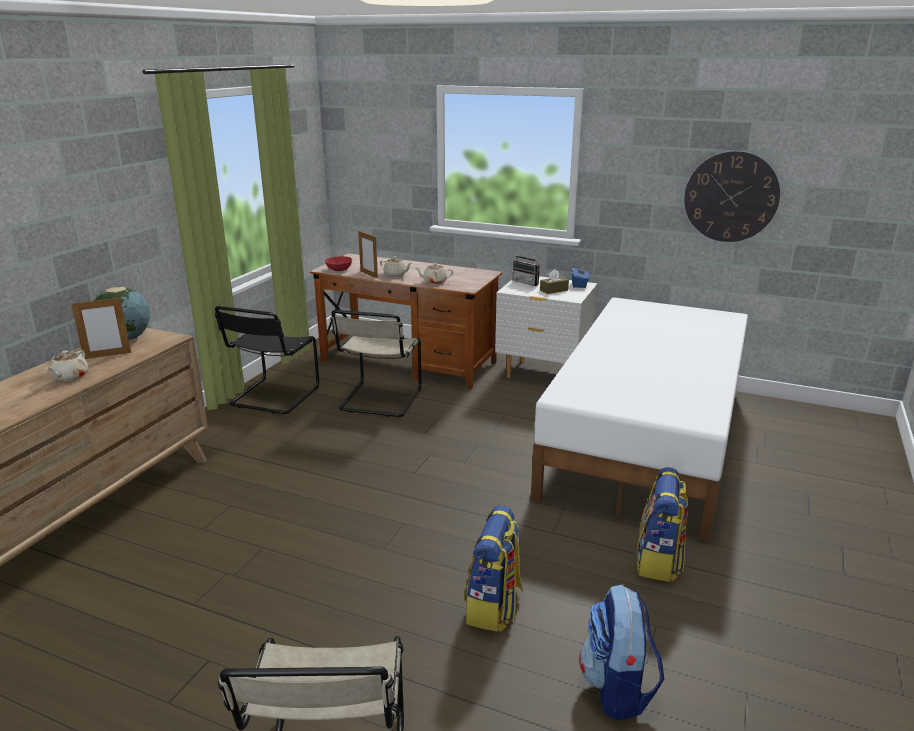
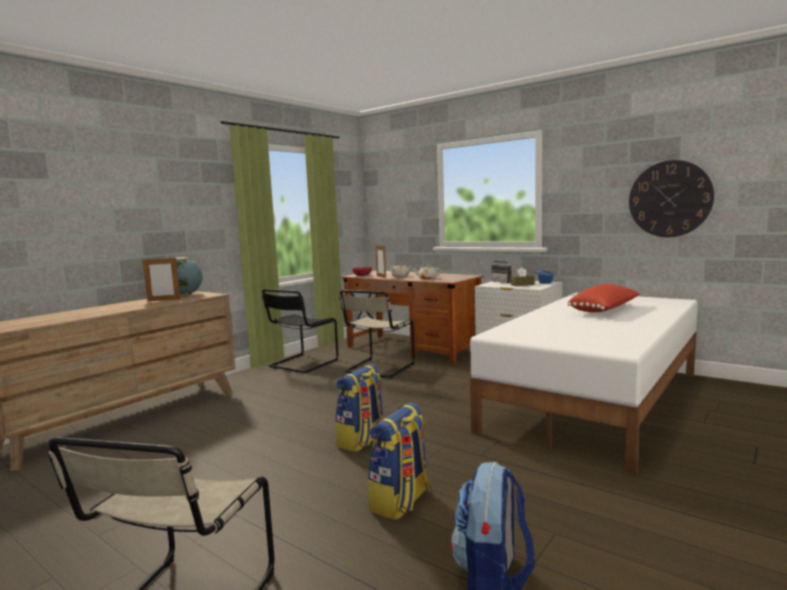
camera: 15 degrees right, 15 degrees down
beige teapot [46,350,88,381] -> none
backpack [636,467,688,582] -> backpack moved to [336,364,383,452]
none -> red pillow [567,284,640,312]

